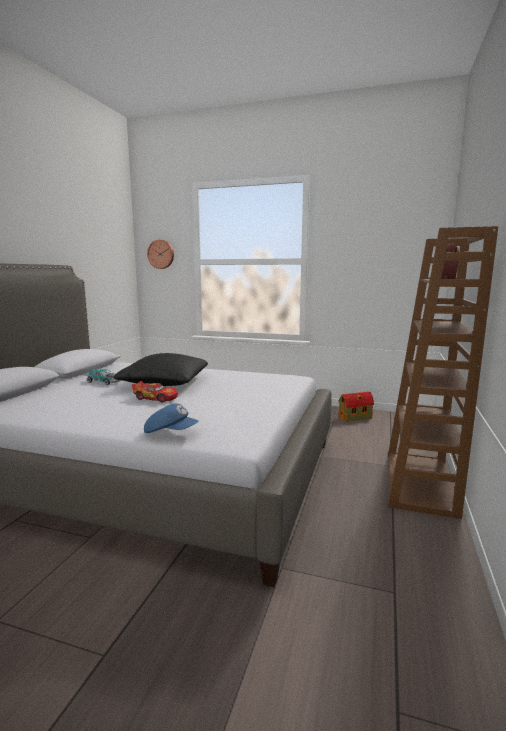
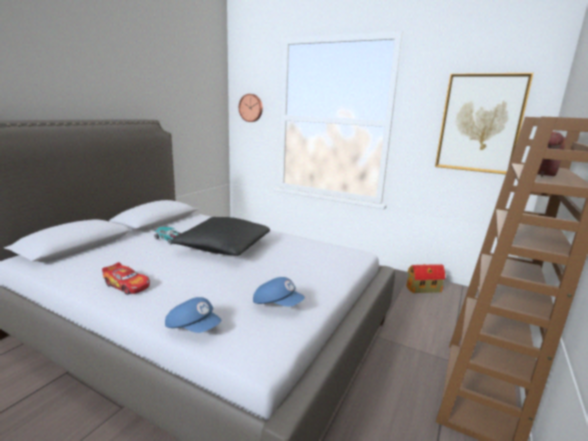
camera: 10 degrees right, 5 degrees up
toy car [132,381,178,403] -> toy car moved to [102,262,150,295]
none -> blue cap [253,277,305,307]
none -> picture [435,73,534,174]

